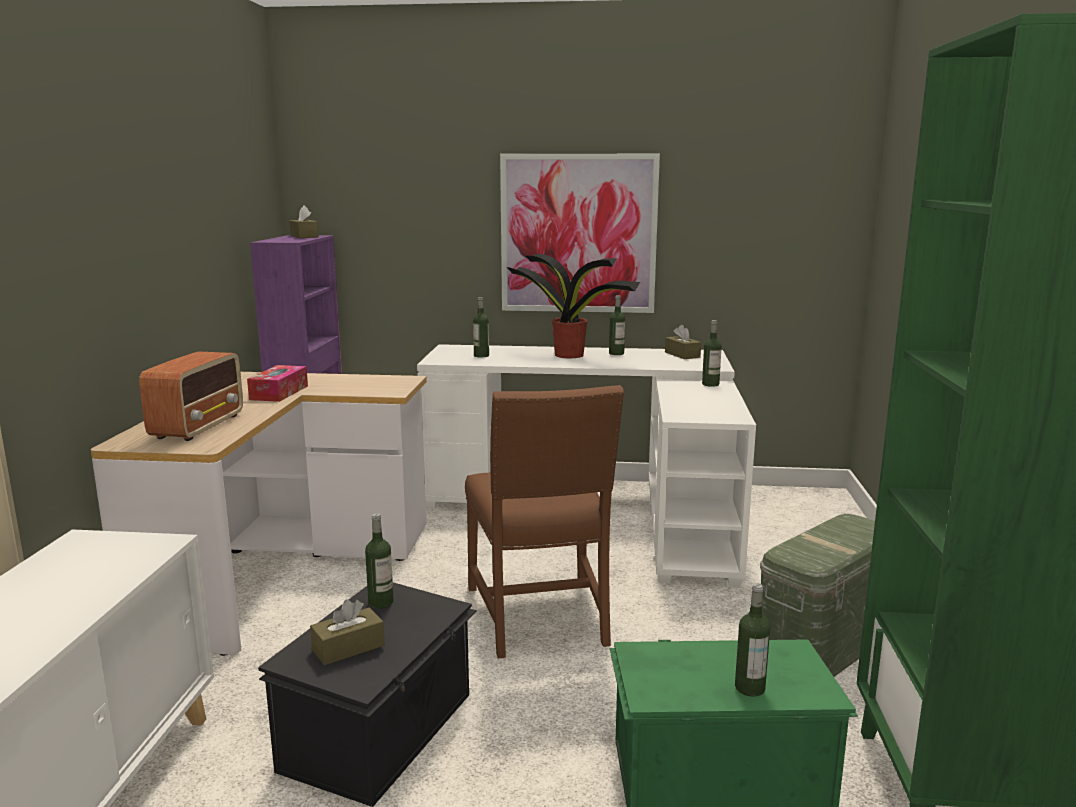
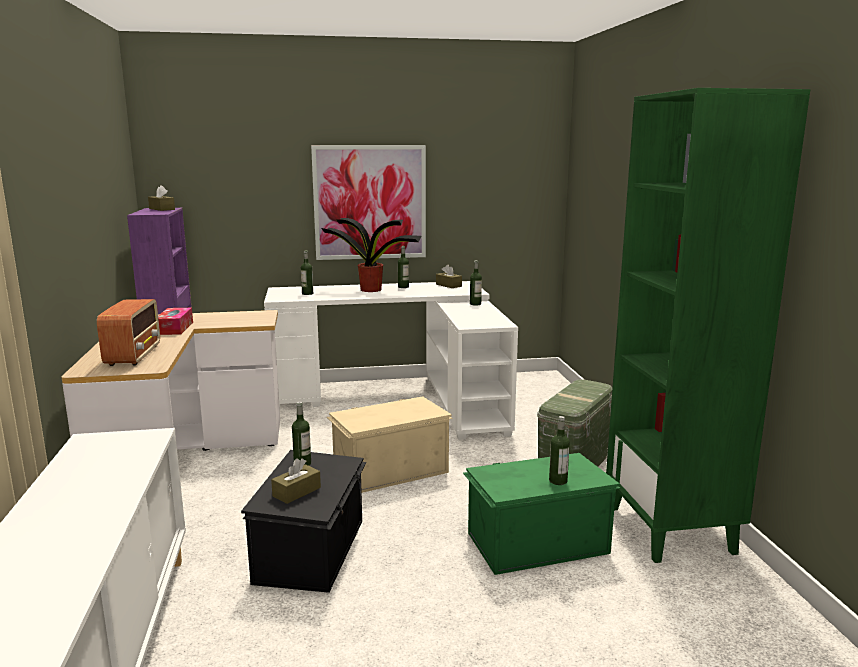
camera: 15 degrees left, 0 degrees up
brown chair [465,385,624,658] -> beige storage box [327,396,453,493]

